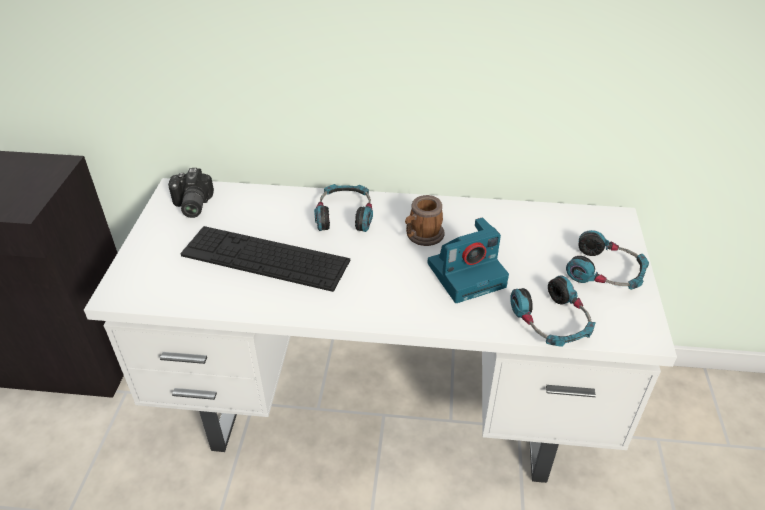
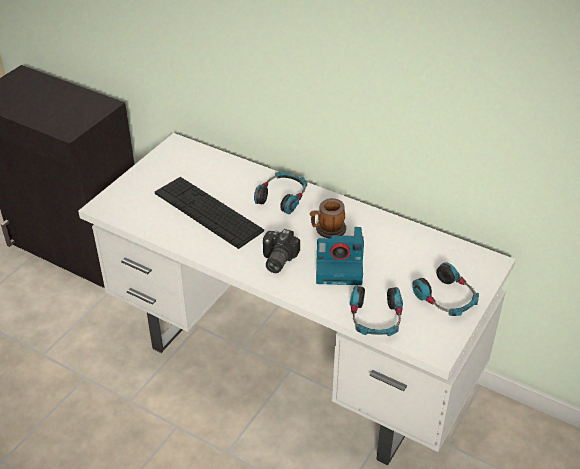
camera: 25 degrees right, 0 degrees up
camera [168,168,214,218] -> camera moved to [263,229,300,273]

